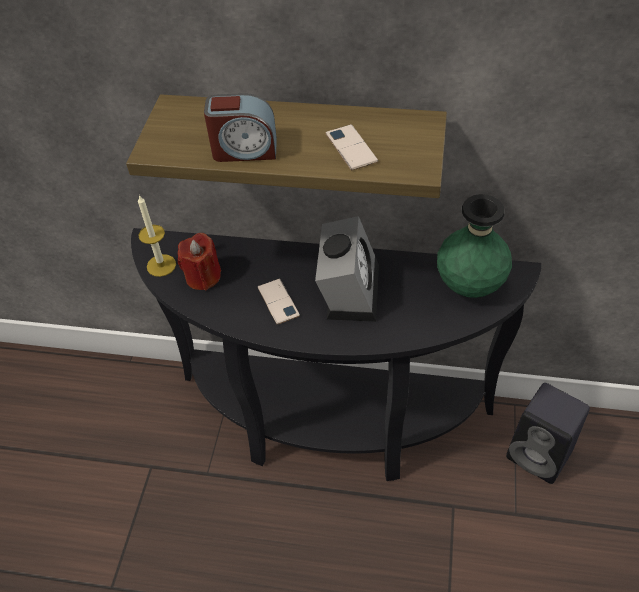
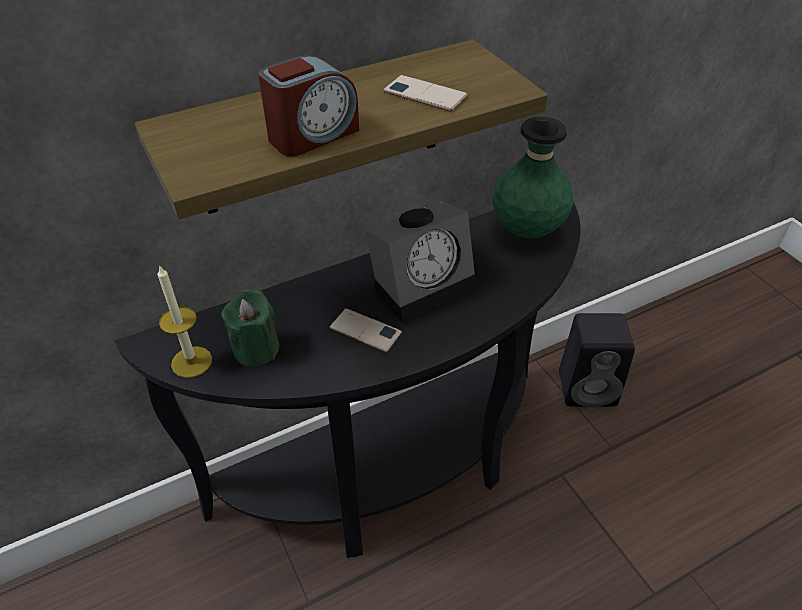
camera: 40 degrees left, 5 degrees down
red candle [178,233,221,291] -> green candle [221,289,279,366]
alarm clock [315,216,379,322] -> alarm clock turned 90 degrees clockwise [366,201,477,323]

